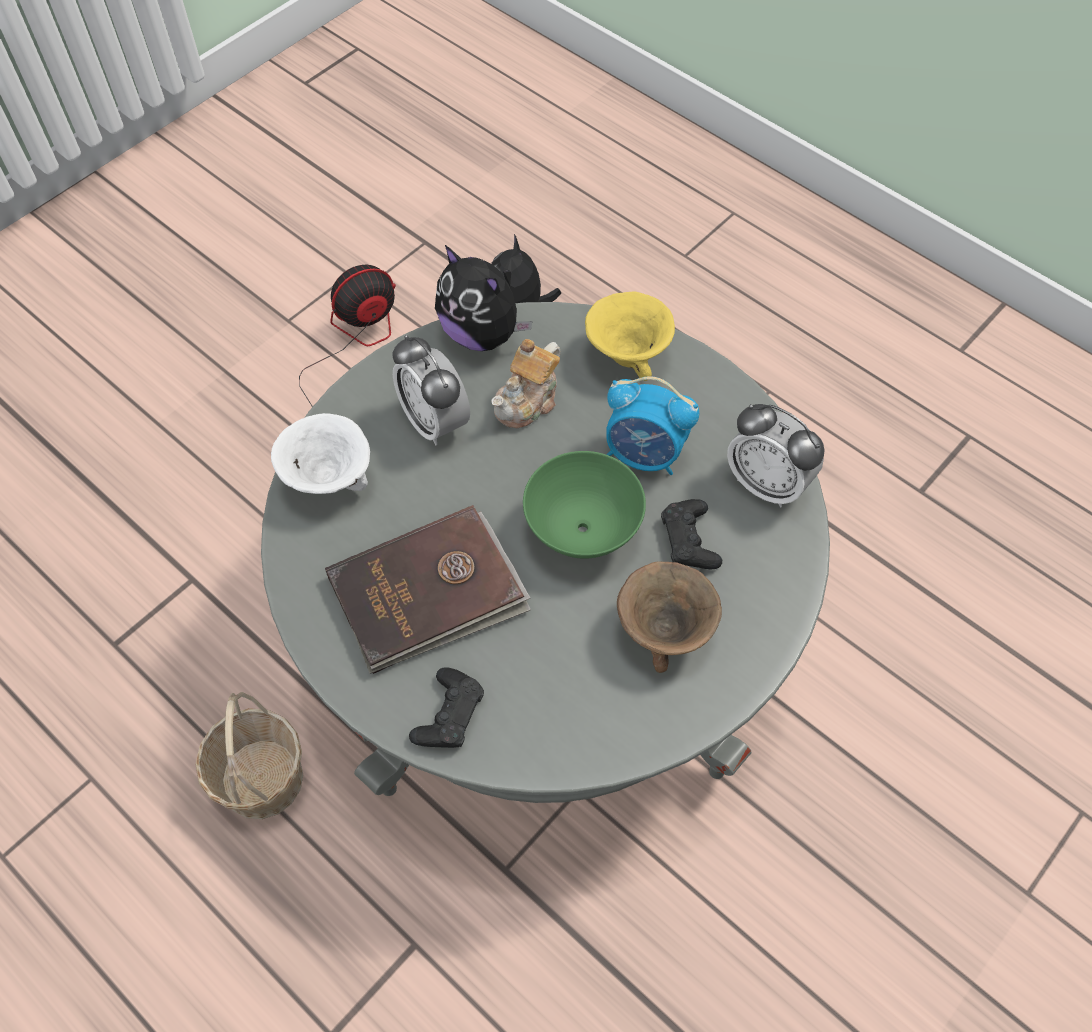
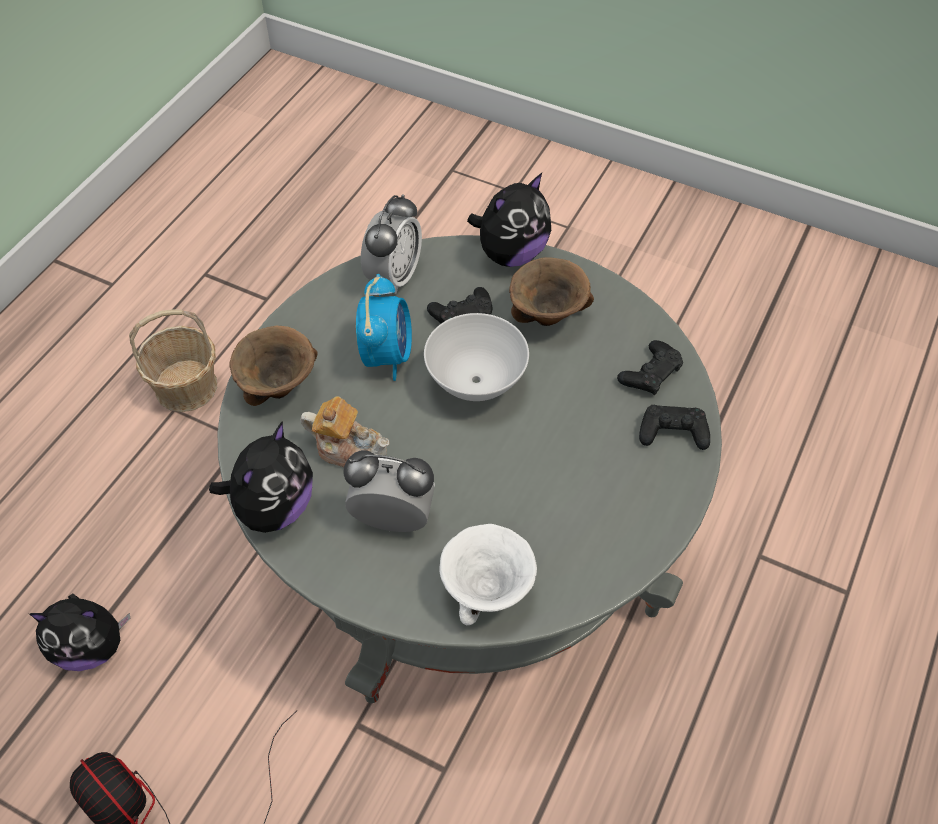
camera: 105 degrees left, 5 degrees down
basket [195,692,303,819] -> basket moved to [129,309,217,412]
brown book [325,505,531,674] -> none
alarm clock [393,335,470,445] -> alarm clock turned 120 degrees counterclockwise [344,450,435,532]
green bowl [523,451,646,559] -> white bowl [424,313,529,401]
yellow bowl [585,291,675,381] -> brown bowl [229,325,318,406]
none -> plush toy [467,173,551,267]
none -> black game controller [617,340,683,395]

